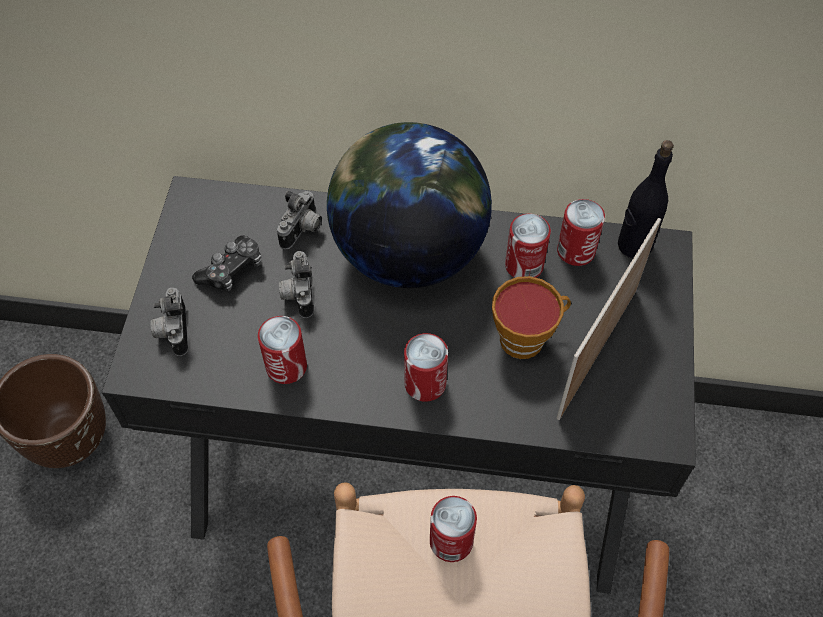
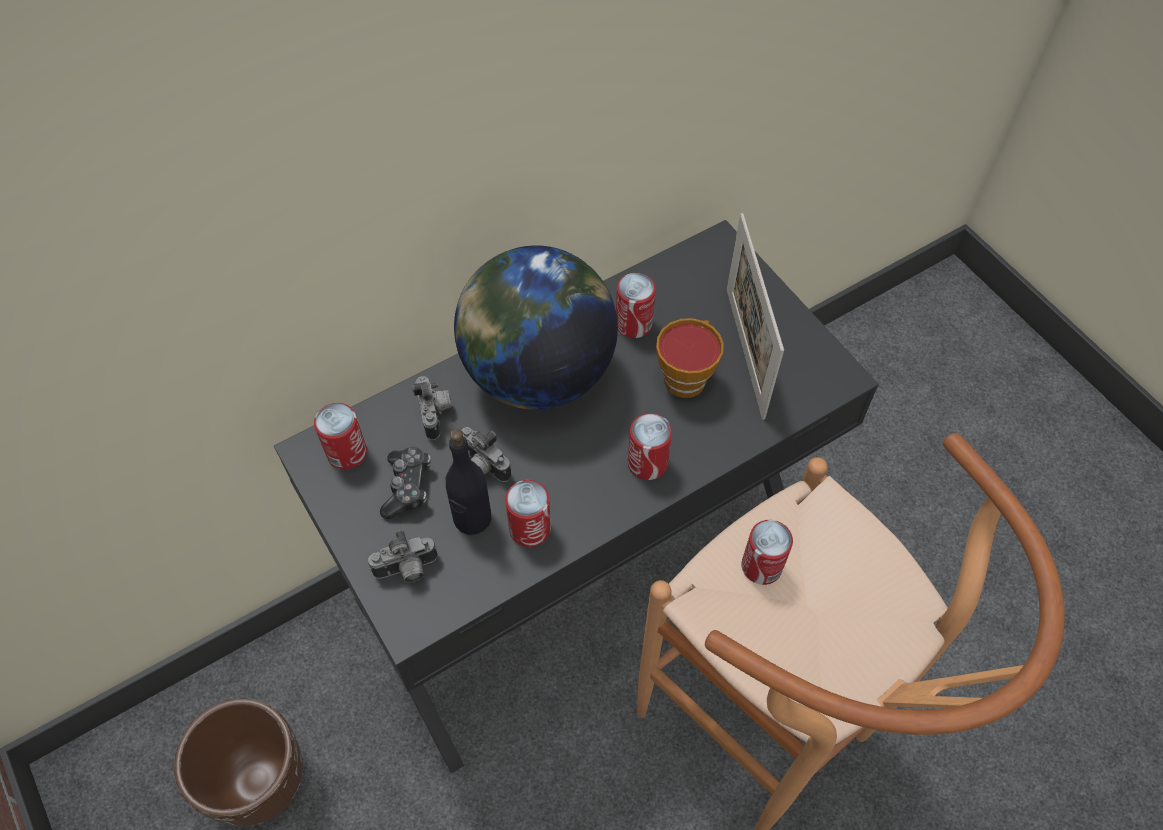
camera: 40 degrees left, 0 degrees up
camera [150,288,188,356] -> camera turned 60 degrees counterclockwise [368,530,438,583]
can [557,199,605,266] -> can moved to [314,403,367,470]
black bottle [618,140,674,258] -> black bottle moved to [446,429,491,535]

